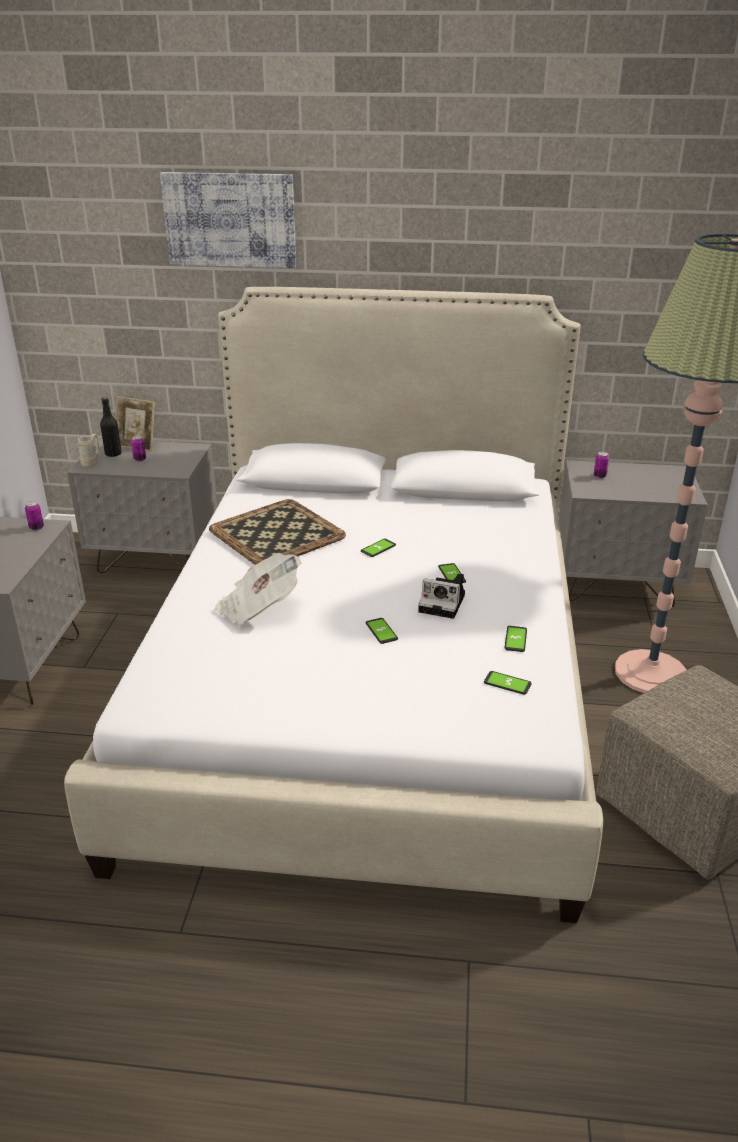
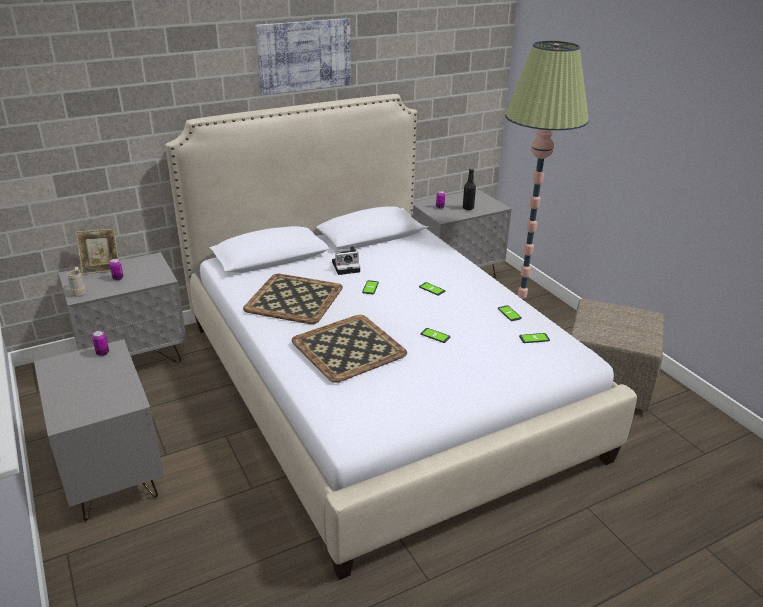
camera: 35 degrees left, 0 degrees up
black bottle [100,397,122,457] -> black bottle moved to [463,168,476,210]
picture [160,172,296,268] -> picture moved to [255,18,351,95]
newspaper [215,553,301,625] -> tray [292,315,407,383]
camera [418,574,465,619] -> camera moved to [332,246,360,275]

